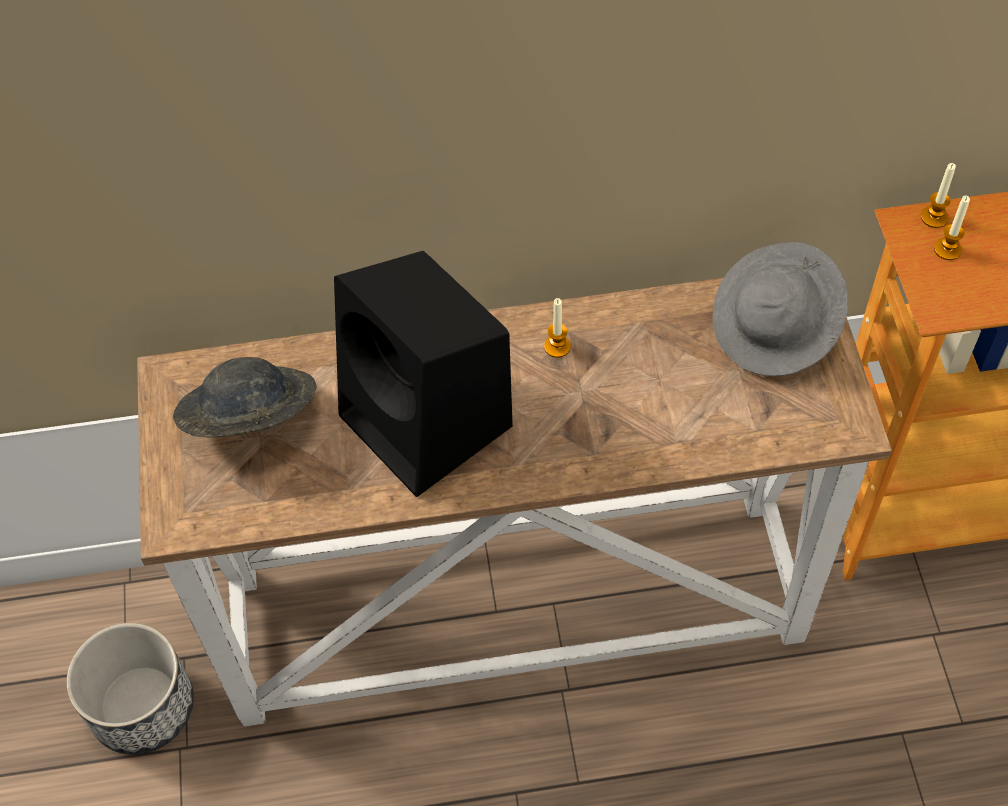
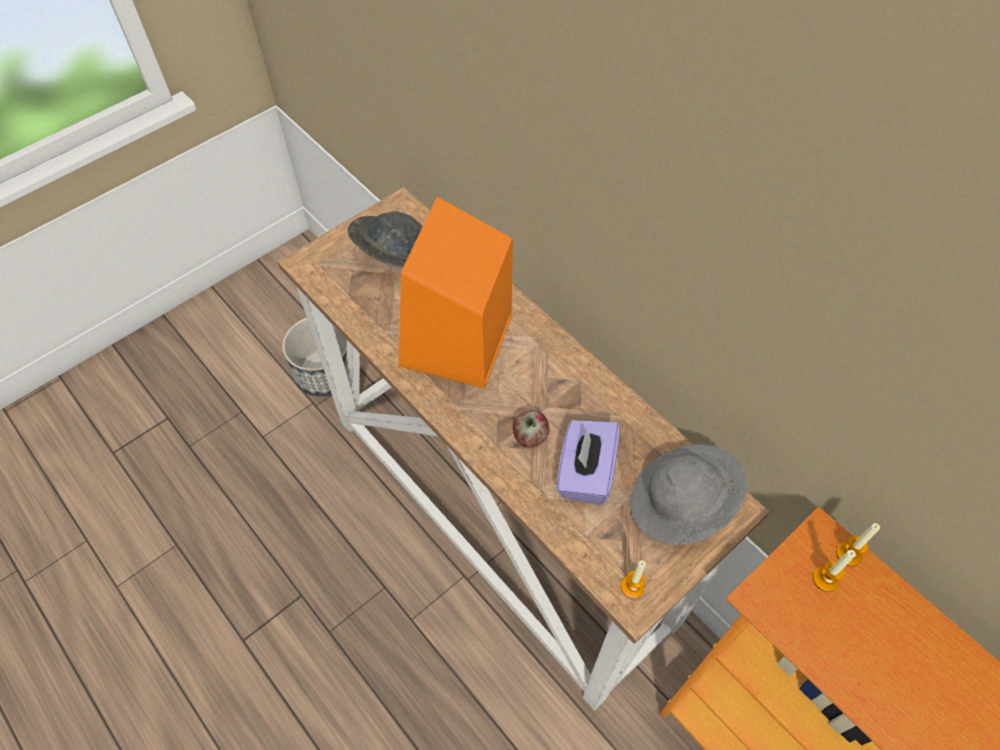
camera: 55 degrees right, 0 degrees up
black speaker [334,251,513,497] -> orange speaker [399,197,513,388]
candle [544,298,571,358] -> candle moved to [621,560,646,599]
none -> apple [513,410,549,448]
none -> purple tissue box [557,420,620,505]

